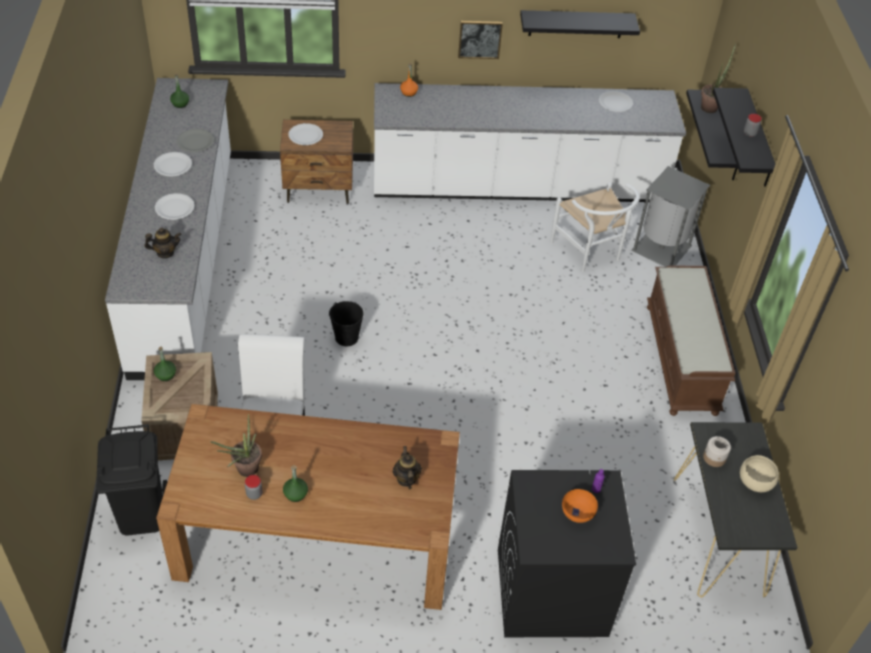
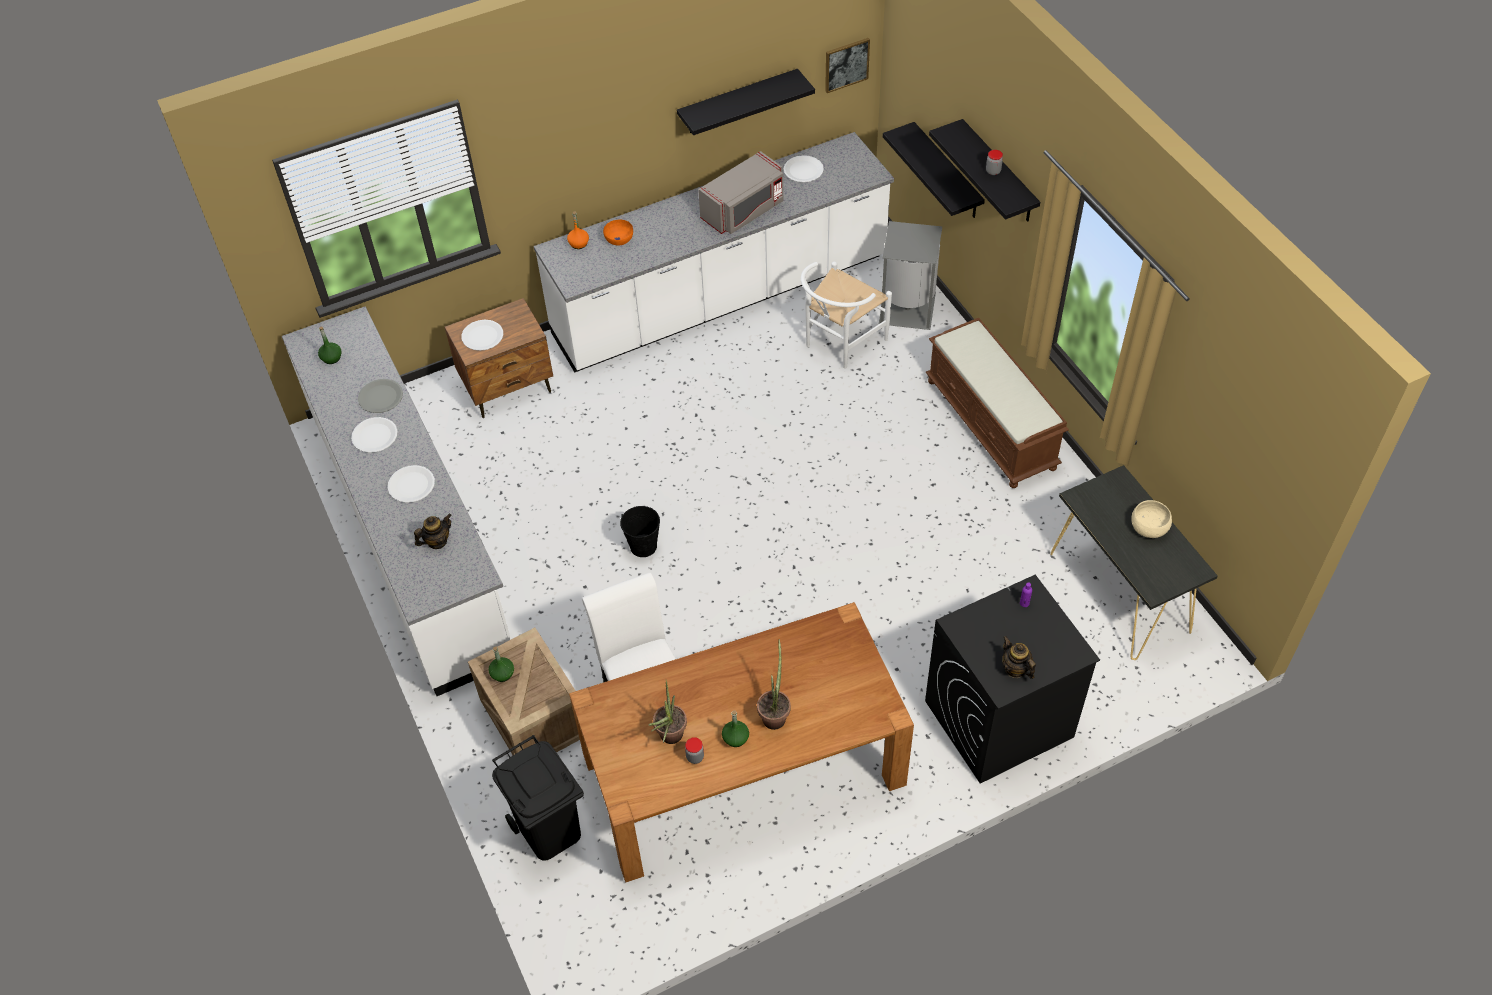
camera: 20 degrees left, 5 degrees up
teapot [393,446,422,489] -> teapot moved to [1002,636,1036,679]
picture [458,21,503,59] -> picture moved to [825,38,870,93]
white chair [551,183,640,272] -> white chair turned 90 degrees clockwise [801,262,892,369]
orange bowl [562,489,598,523] -> orange bowl moved to [603,220,633,246]
potted plant [701,43,736,113] -> potted plant moved to [757,639,791,730]
jar [703,436,731,467] -> none
none -> grey microwave [698,151,783,234]

